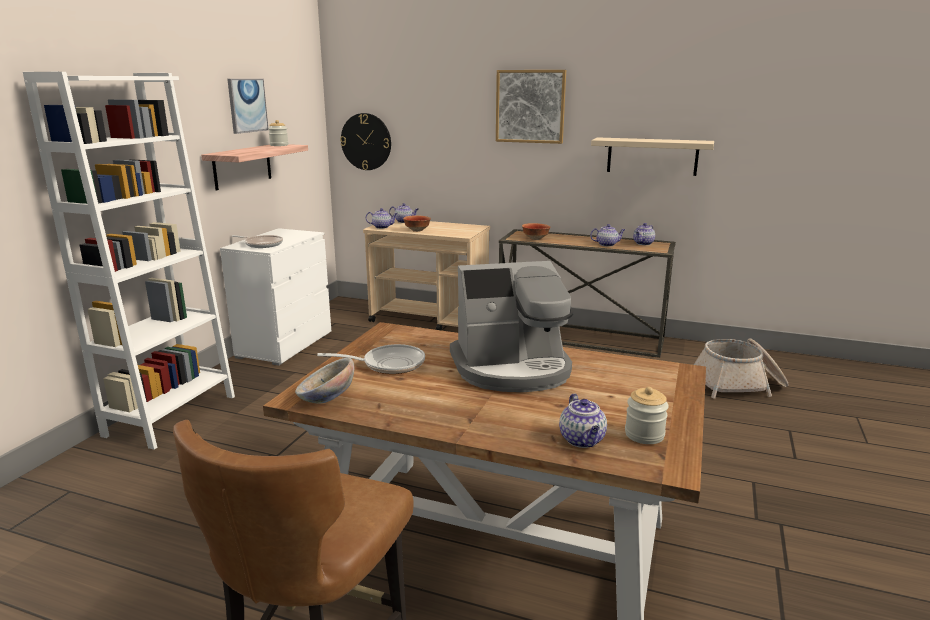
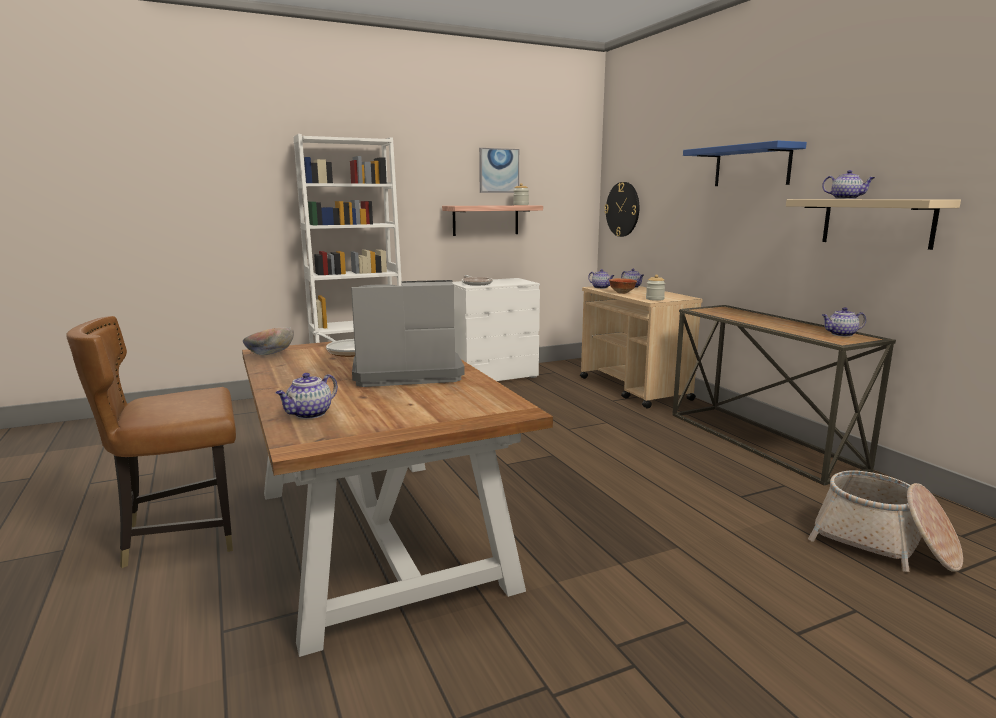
camera: 45 degrees right, 5 degrees down
coffee machine [450,261,574,392] -> coffee machine turned 135 degrees clockwise [351,280,465,387]
picture [496,70,566,144] -> blue shelf [683,141,807,186]
bowl [522,223,551,240] -> none
teapot [590,224,625,247] -> teapot moved to [822,170,875,199]
jar [625,387,669,444] -> jar moved to [646,275,665,301]

